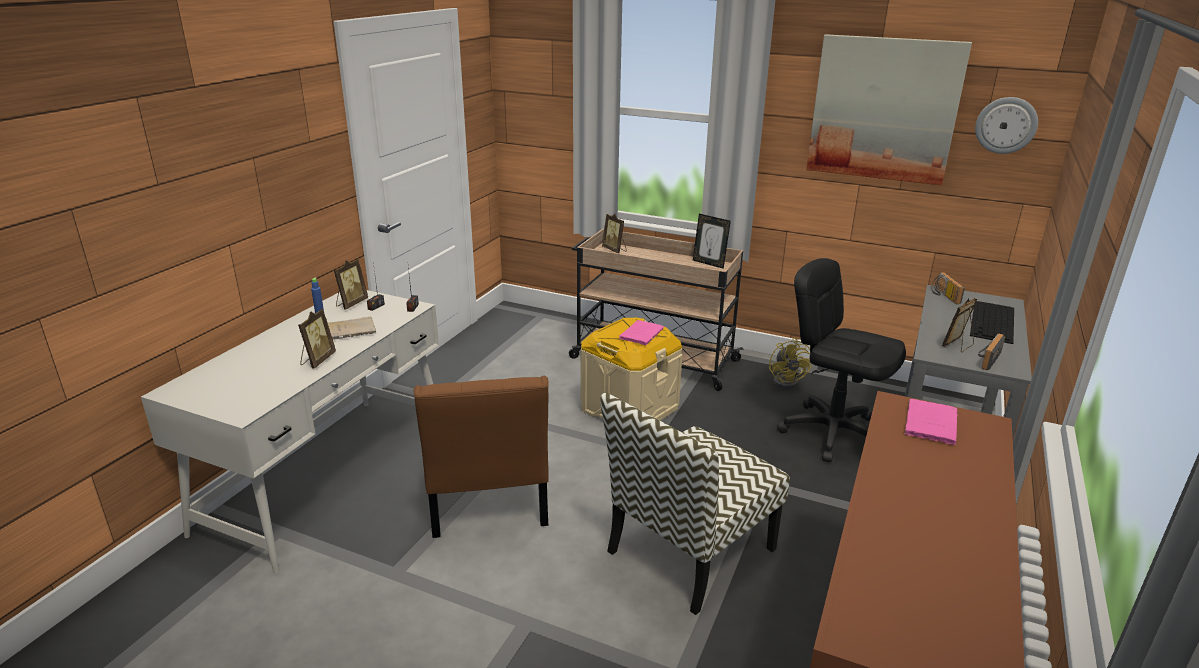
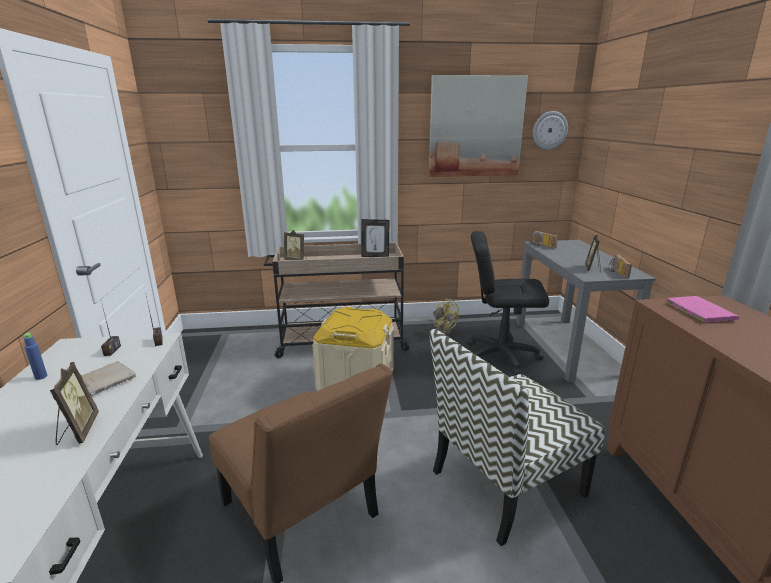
camera: 30 degrees left, 5 degrees down
picture frame [334,259,368,310] -> none
chair [600,393,790,615] -> chair turned 45 degrees clockwise [430,329,605,546]
pink book [619,320,664,345] -> none
keyboard [970,301,1014,344] -> none

